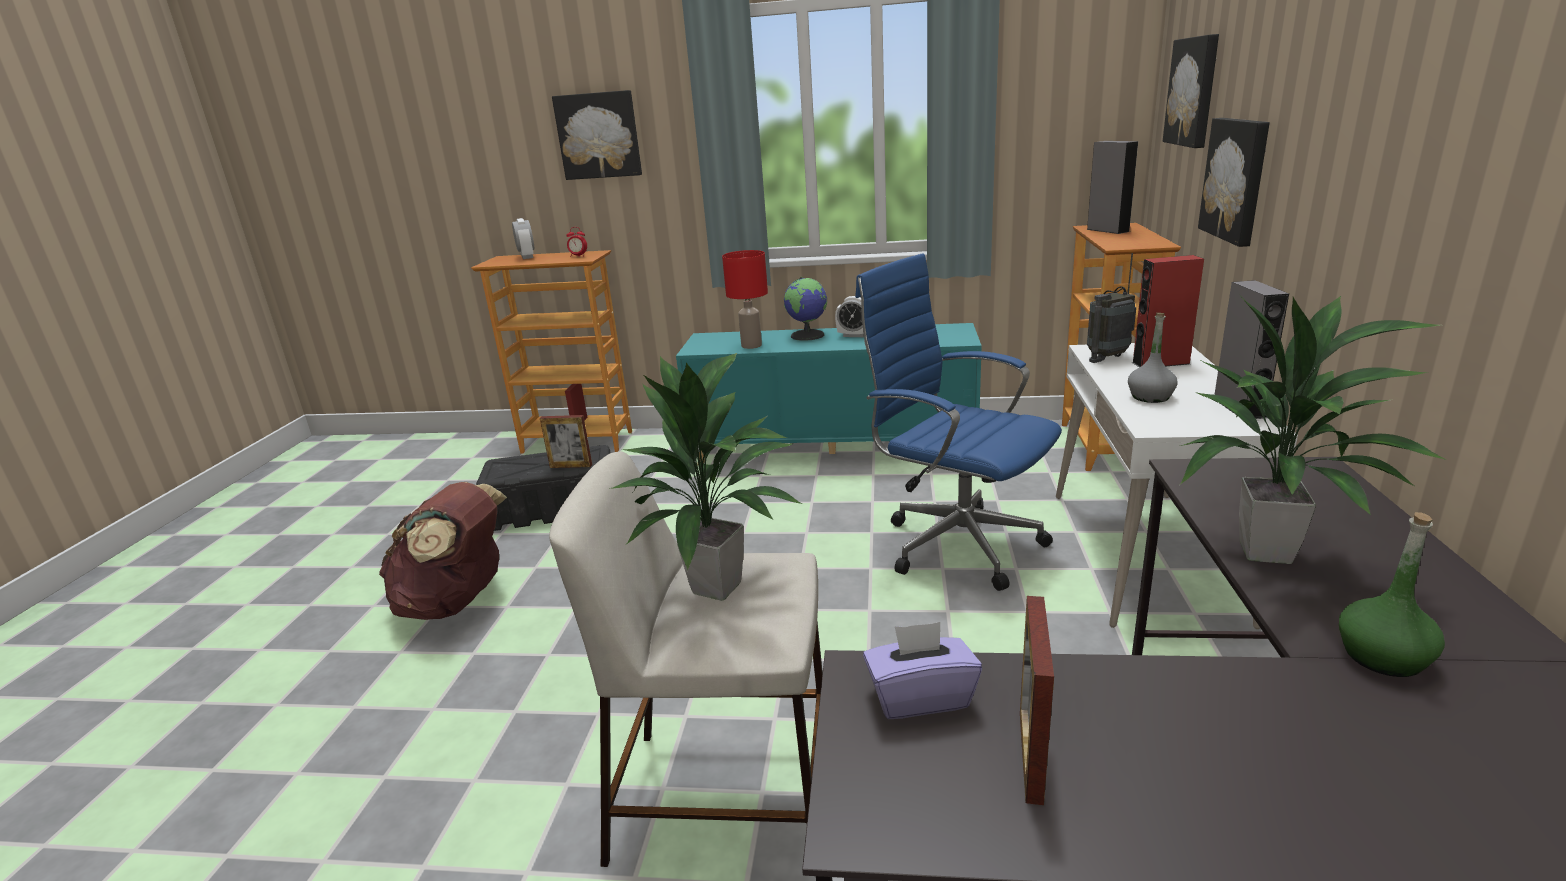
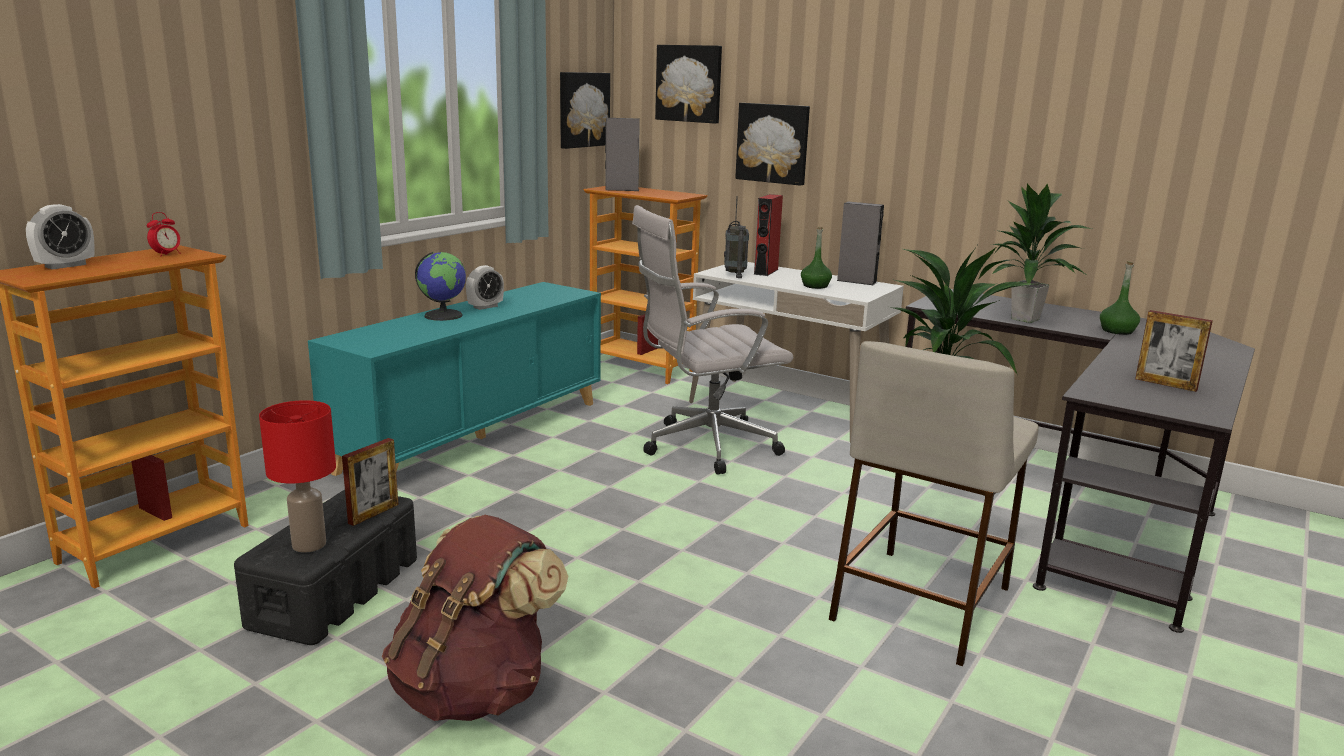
camera: 65 degrees left, 5 degrees down
alarm clock [512,218,534,259] -> alarm clock turned 120 degrees clockwise [26,204,95,270]
picture [552,90,642,180] -> picture moved to [560,72,610,149]
red table lamp [722,250,768,349] -> red table lamp moved to [259,400,336,553]
blue office chair [855,253,1062,591] -> white office chair [632,205,793,475]
purple tissue box [863,622,982,719] -> none
grey bottle [1128,313,1178,403] -> green bottle [801,227,832,289]

